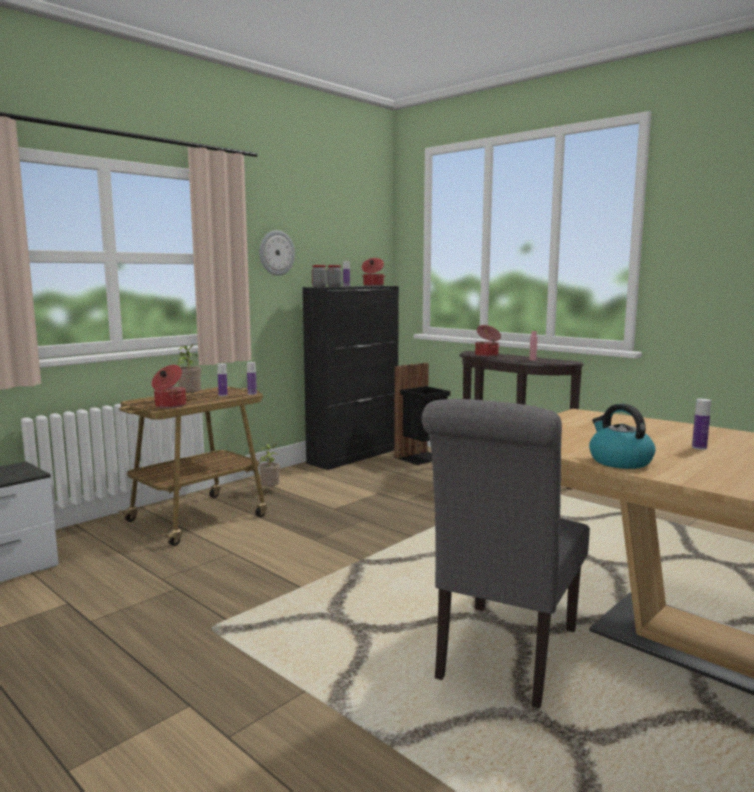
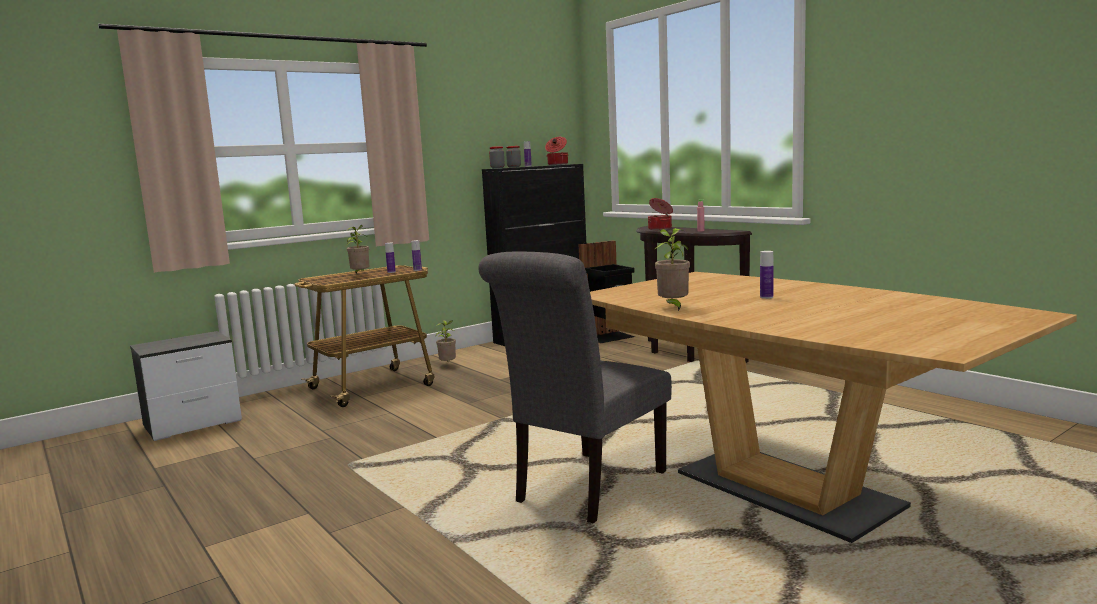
camera: 10 degrees right, 0 degrees up
cooking pot [152,365,186,408] -> none
wall clock [259,230,295,276] -> none
kettle [589,404,655,469] -> potted plant [655,228,690,312]

